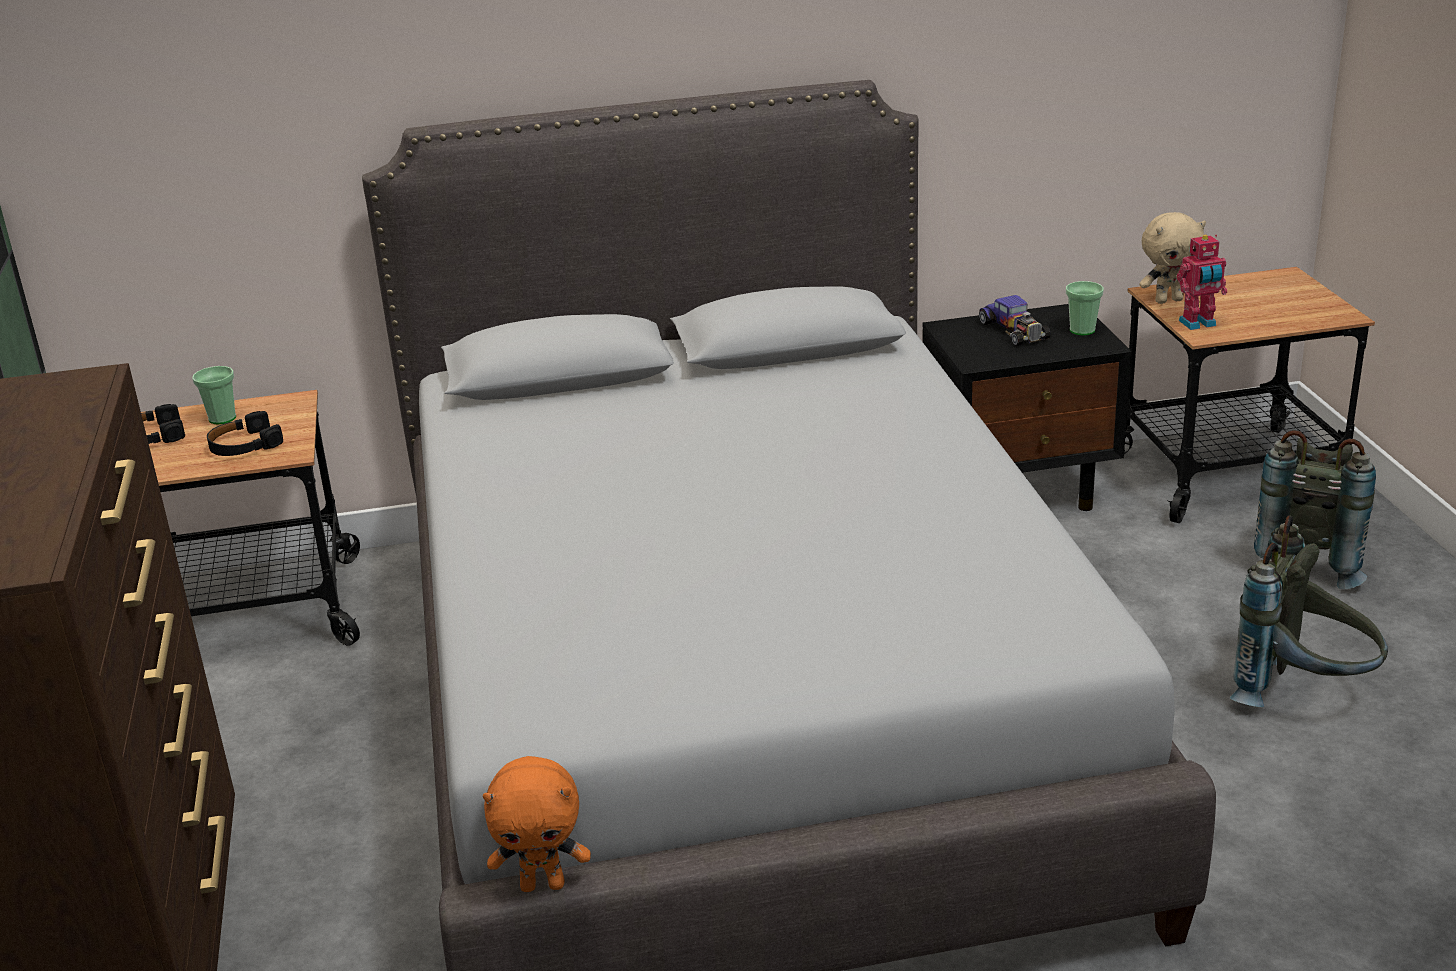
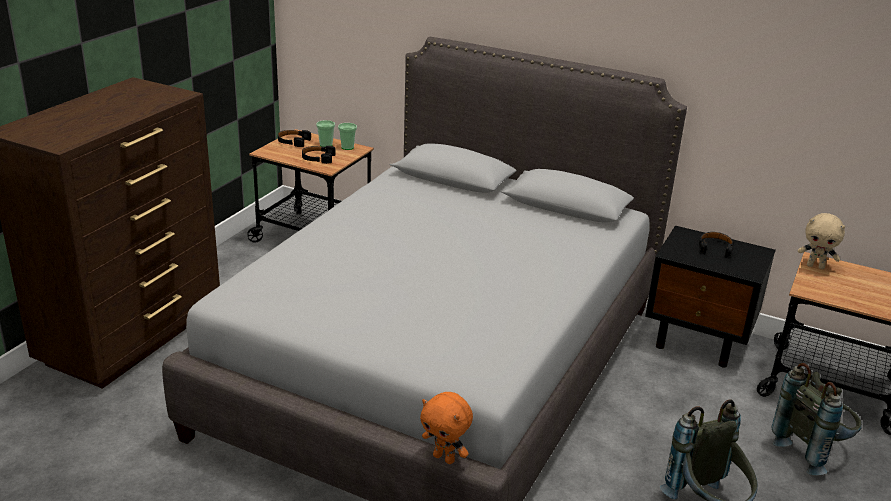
camera: 35 degrees right, 0 degrees up
orange plush toy [483,756,591,892] -> orange plush toy moved to [420,392,473,464]
toy car [979,295,1051,346] -> black headphones [699,232,734,258]
cup [1066,281,1104,335] -> cup moved to [338,123,357,150]
toy robot [1177,235,1227,330] -> none

